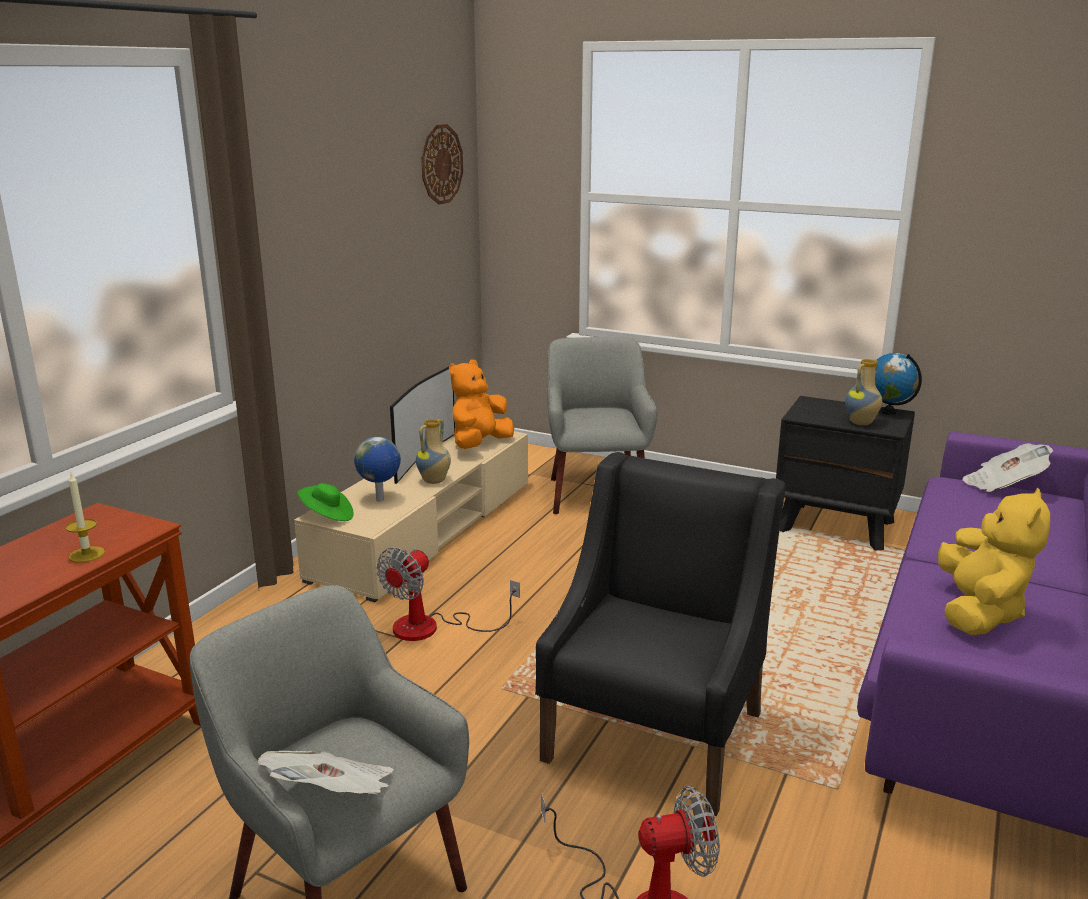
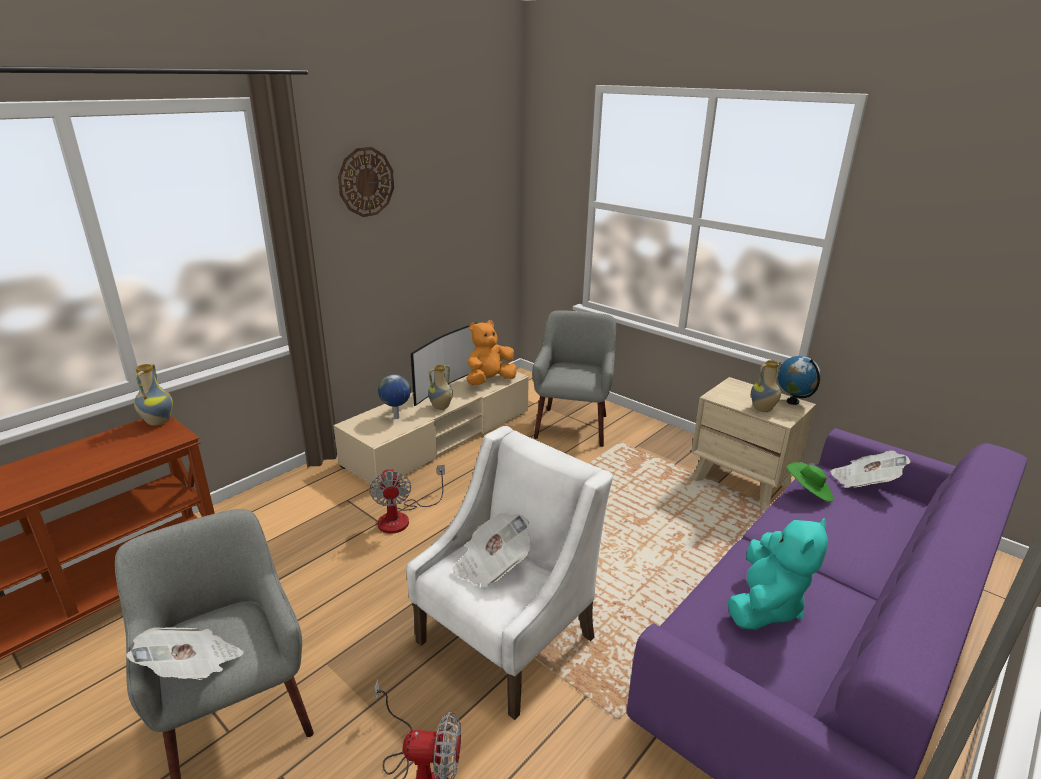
camera: 15 degrees right, 5 degrees up
candle [66,473,105,563] -> none
green hat [297,483,354,521] -> green hat moved to [787,462,834,502]
fan [376,548,520,641] -> fan turned 60 degrees counterclockwise [369,465,445,534]
wall clock [421,124,463,205] -> wall clock moved to [338,147,394,217]
black armchair [535,452,785,816] -> white armchair [406,426,613,720]
black nightstand [776,396,915,550] -> beige nightstand [691,377,816,510]
yellow plush toy [938,488,1050,635] -> turquoise plush toy [728,518,828,630]
none -> vase [134,363,173,426]
none -> newspaper [453,513,532,589]

